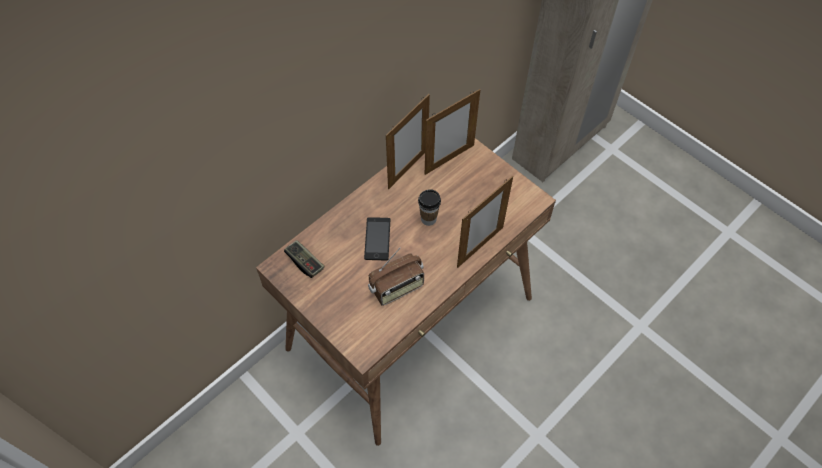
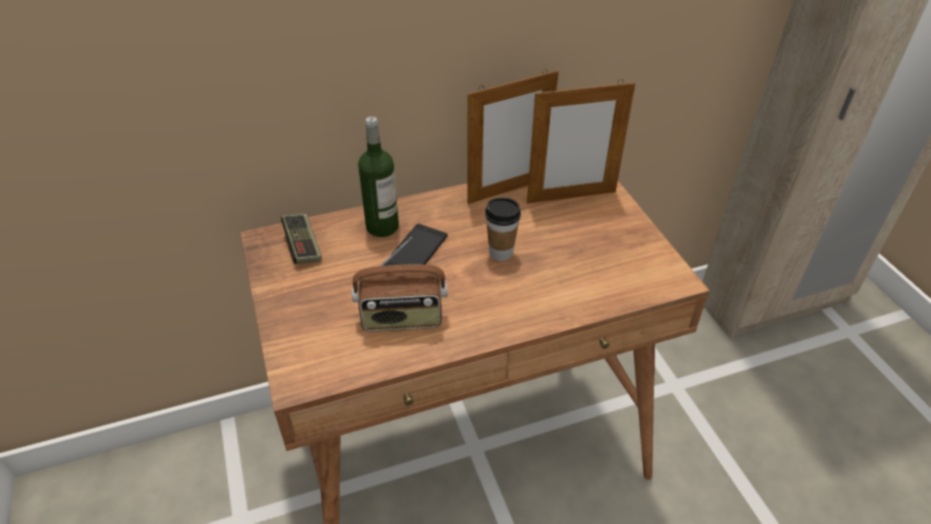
camera: 25 degrees right, 15 degrees down
picture frame [457,176,513,268] -> none
none -> bottle [358,116,399,237]

